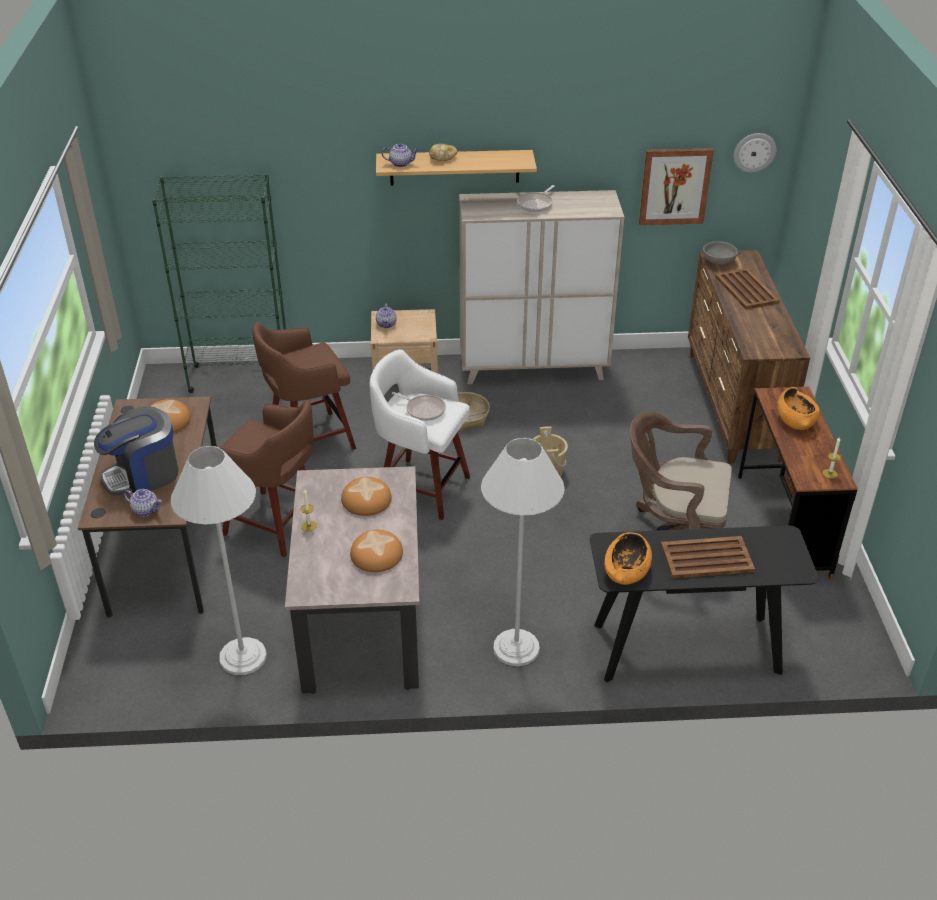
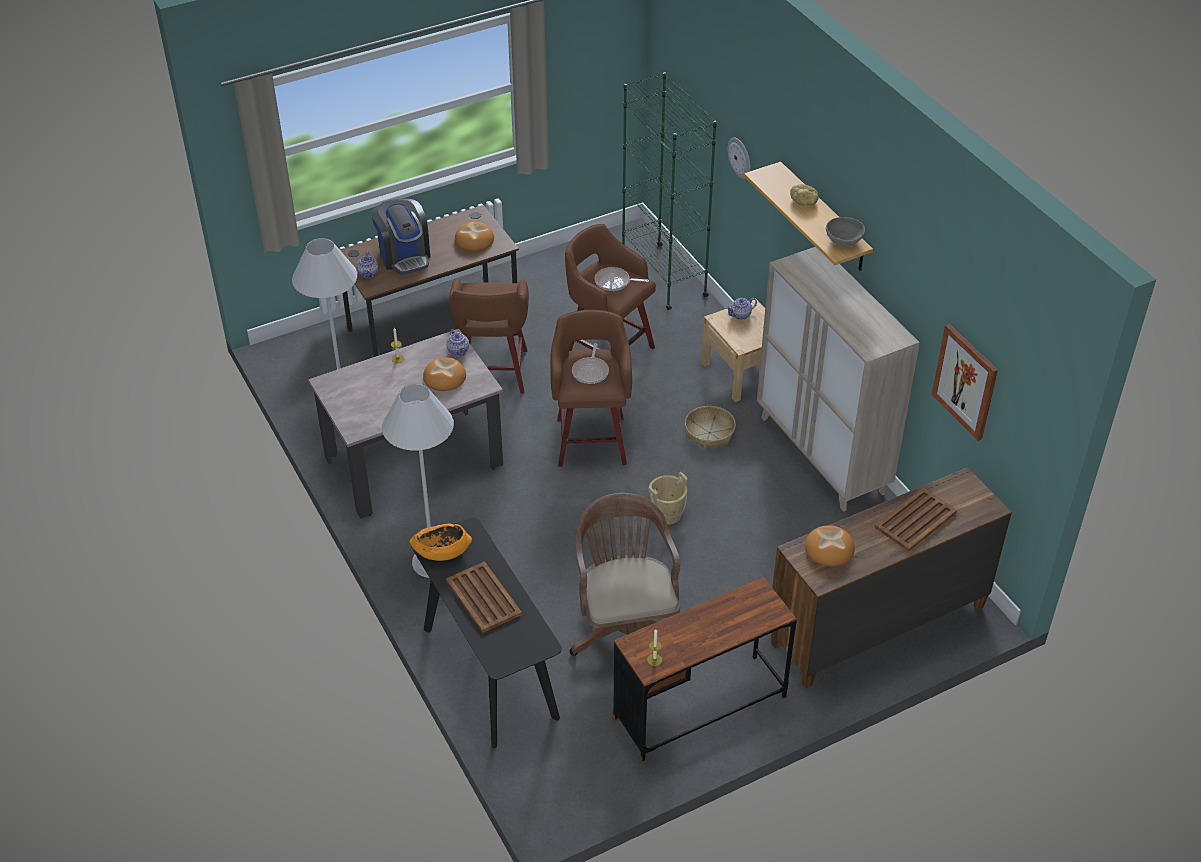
camera: 65 degrees right, 5 degrees up
coffee machine [94,406,178,495] -> coffee machine turned 150 degrees counterclockwise [371,199,430,275]
bread [350,530,403,572] -> bread moved to [805,525,855,566]
white stool [369,349,470,520] -> brown stool [550,310,632,467]
teapot [382,143,419,167] -> teapot moved to [447,329,469,356]
frying pan [517,185,555,212] -> frying pan moved to [595,267,649,291]
grey bowl [703,241,738,265] -> grey bowl moved to [826,217,865,247]
wall clock [734,133,776,173] -> wall clock moved to [727,137,751,179]
orange bowl [778,387,820,430] -> none

